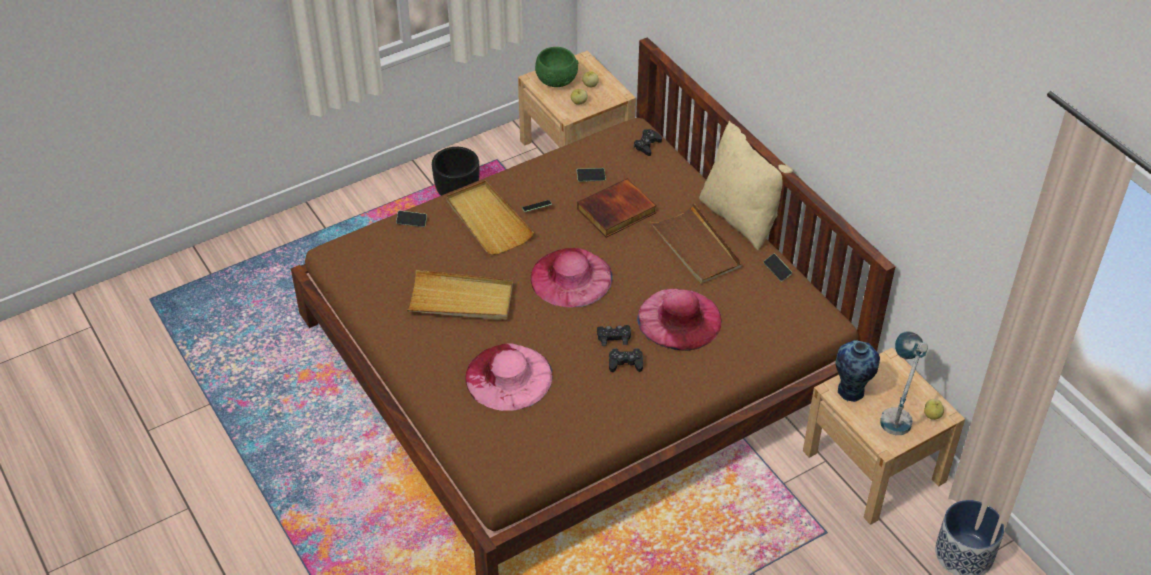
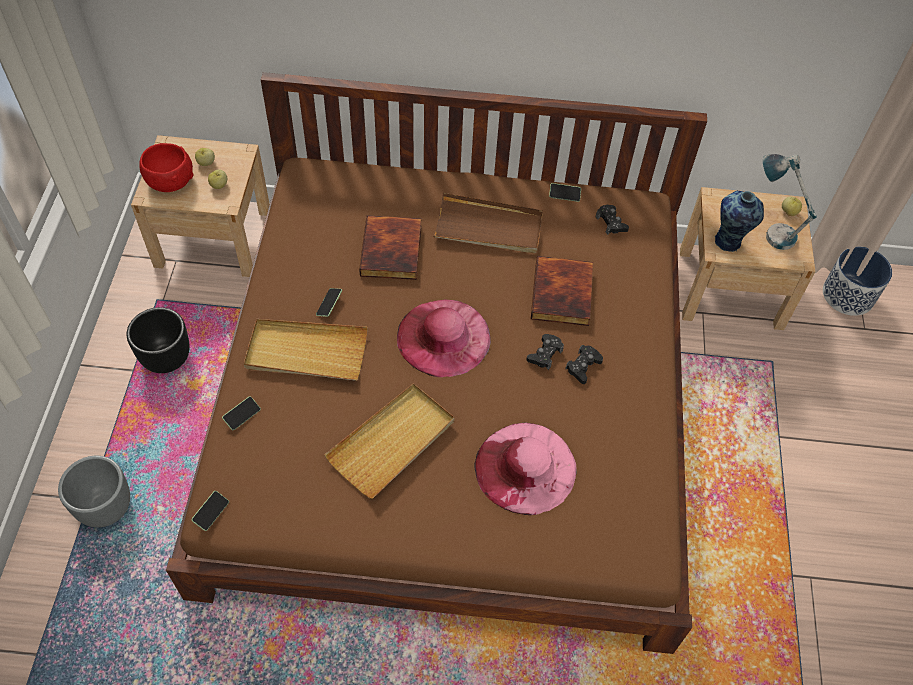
camera: 55 degrees left, 10 degrees up
green bowl [535,47,578,87] -> red bowl [139,143,193,192]
phone [576,168,606,182] -> phone moved to [192,491,229,531]
black game controller [634,129,662,156] -> black game controller moved to [596,205,629,235]
pink hat [637,289,722,351] -> book [531,256,593,326]
beige pillow [699,121,793,250] -> none
none -> grey planter [58,456,130,528]

